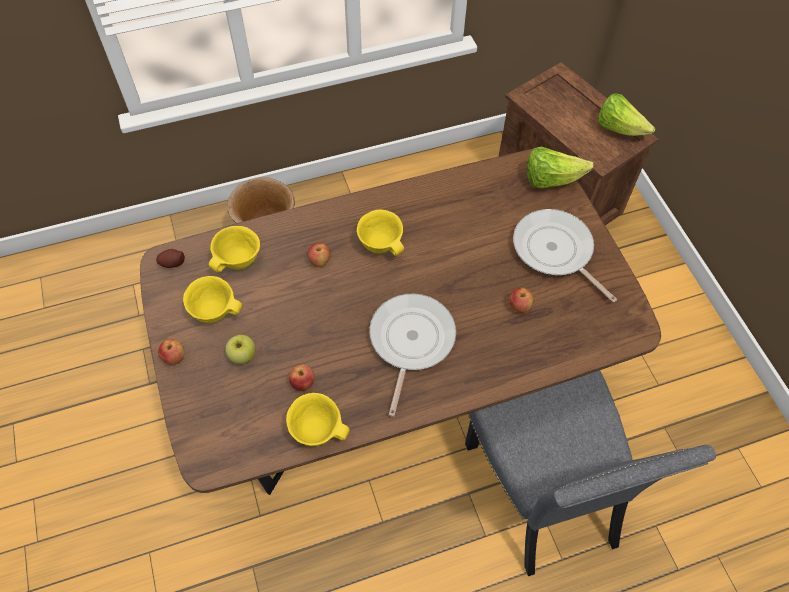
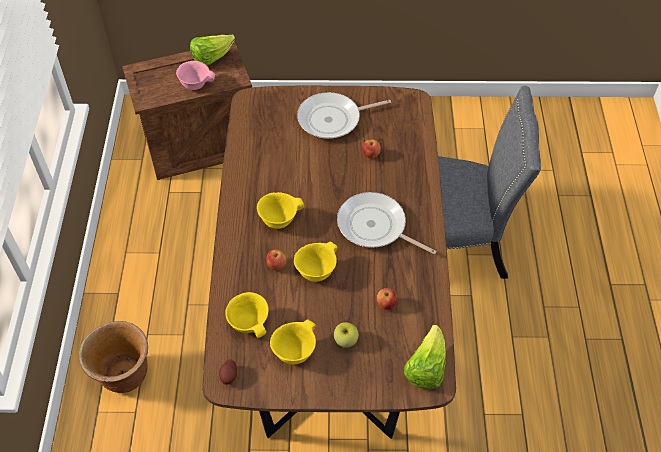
camera: 70 degrees left, 5 degrees down
apple [158,339,185,365] -> none
yellow bowl [286,393,350,446] -> yellow bowl moved to [294,242,338,282]
lettuce [527,147,594,189] -> lettuce moved to [404,325,446,389]
none -> pink bowl [176,61,215,90]

